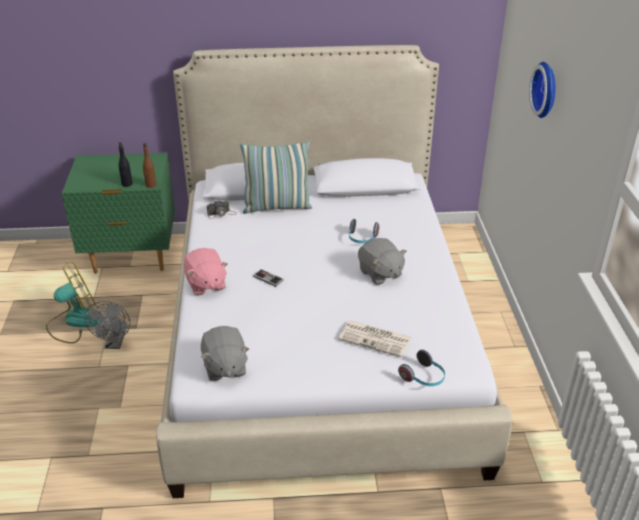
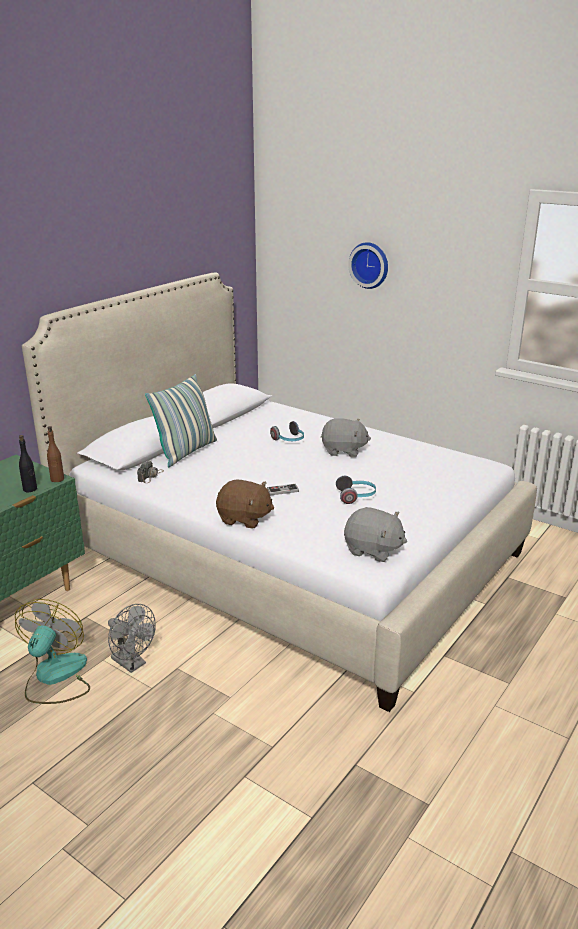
camera: 50 degrees left, 10 degrees down
pink plush toy [183,248,228,296] -> brown plush toy [216,480,274,528]
newspaper [339,320,411,357] -> none
headphones [398,350,445,386] -> headphones moved to [336,476,376,504]

